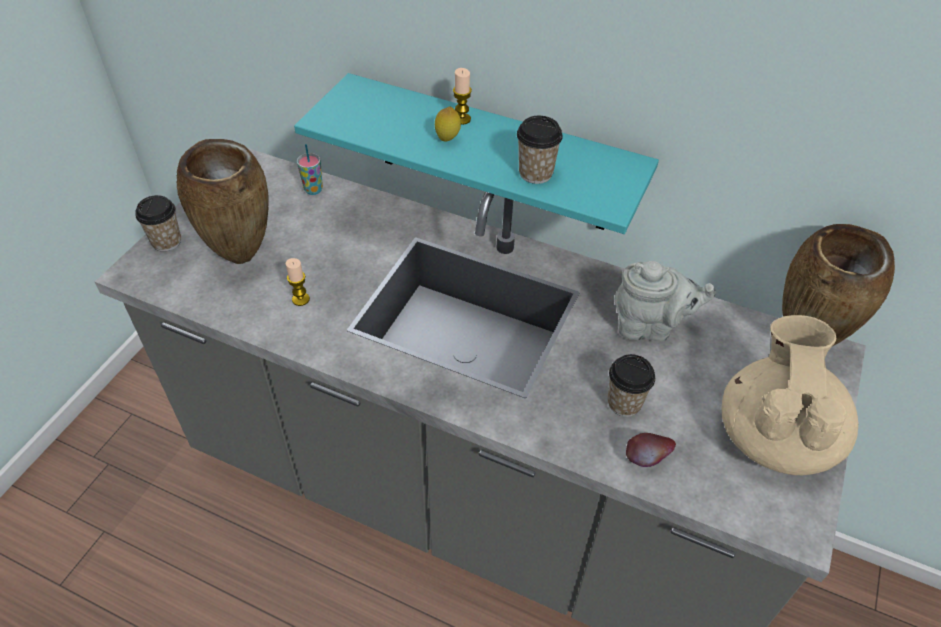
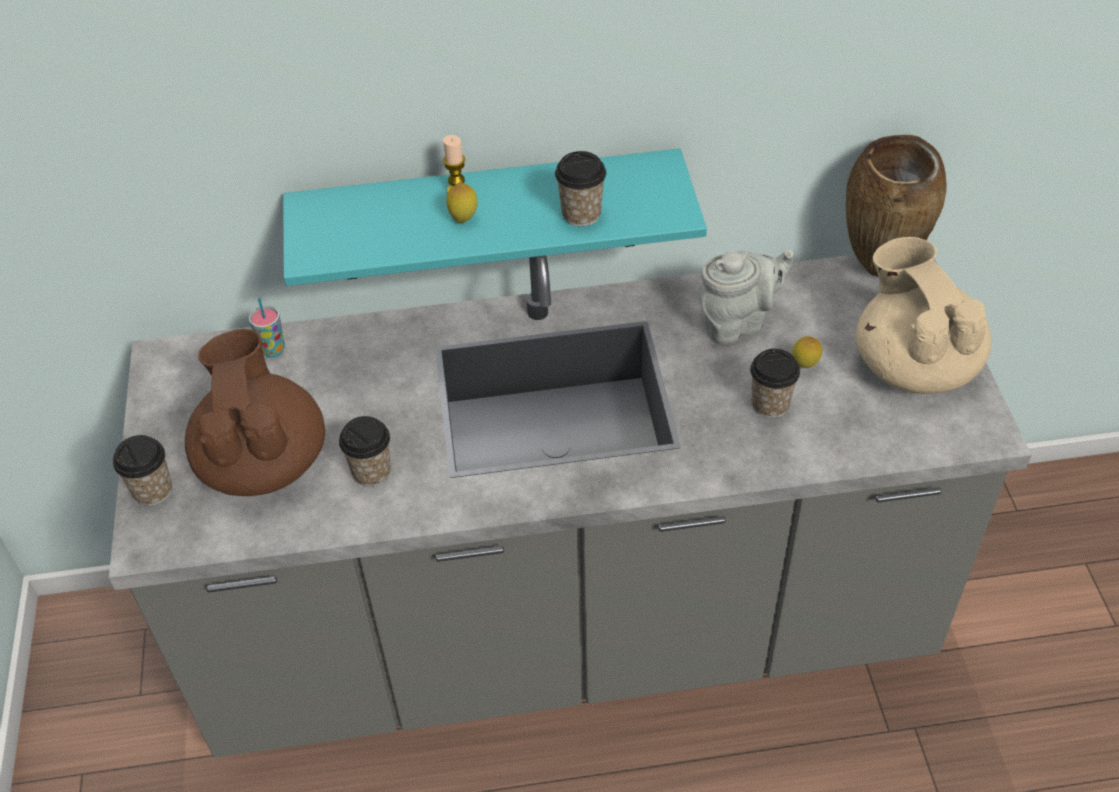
camera: 30 degrees left, 0 degrees up
brown vase [177,139,268,264] -> brown teapot [185,329,325,496]
candle [286,258,310,306] -> cup [339,416,391,487]
apple [626,433,676,467] -> none
none -> lemon [792,336,822,368]

